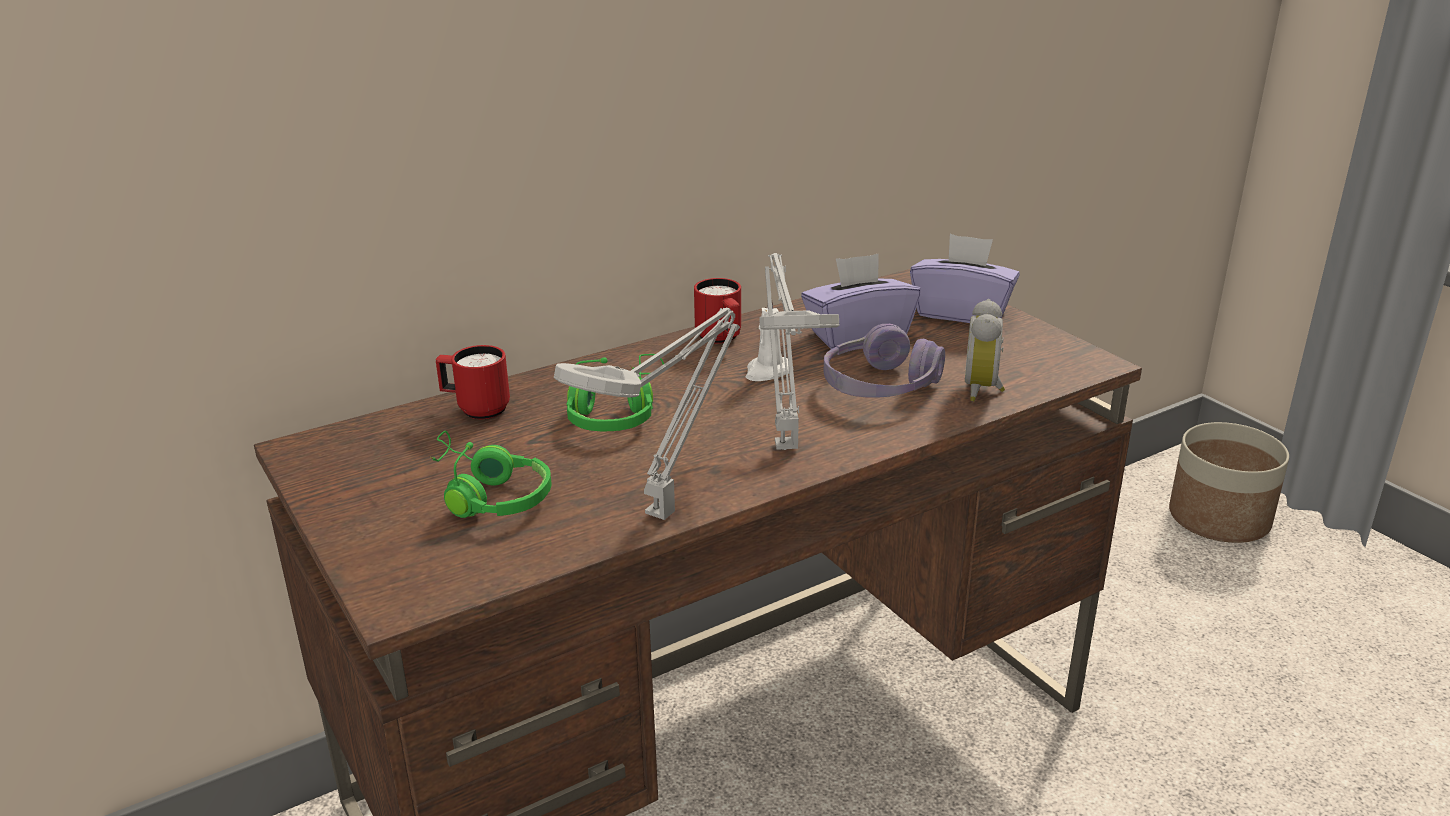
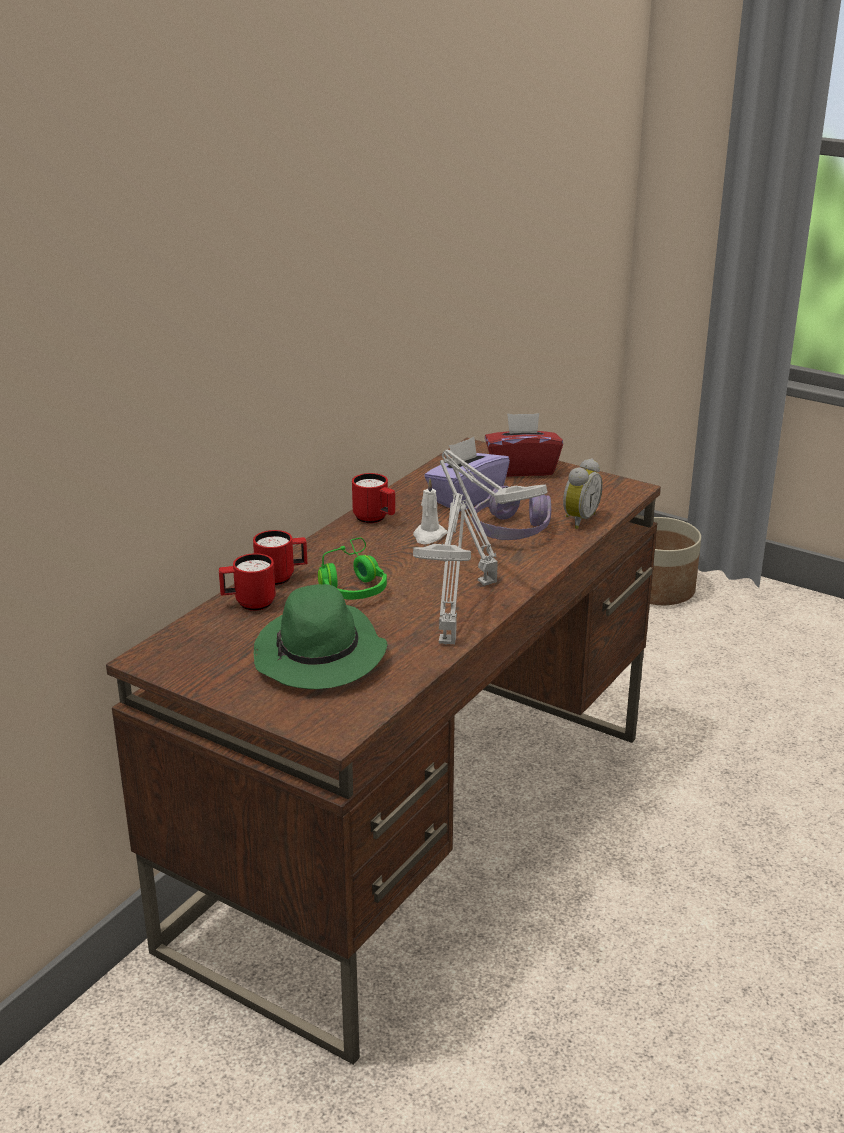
camera: 25 degrees left, 0 degrees up
green headphones [430,431,552,518] -> green hat [254,584,387,689]
purple tissue box [910,234,1020,323] -> red tissue box [485,413,563,477]
alarm clock [965,299,1005,402] -> alarm clock turned 135 degrees counterclockwise [563,458,603,529]
none -> red mug [253,530,307,585]

